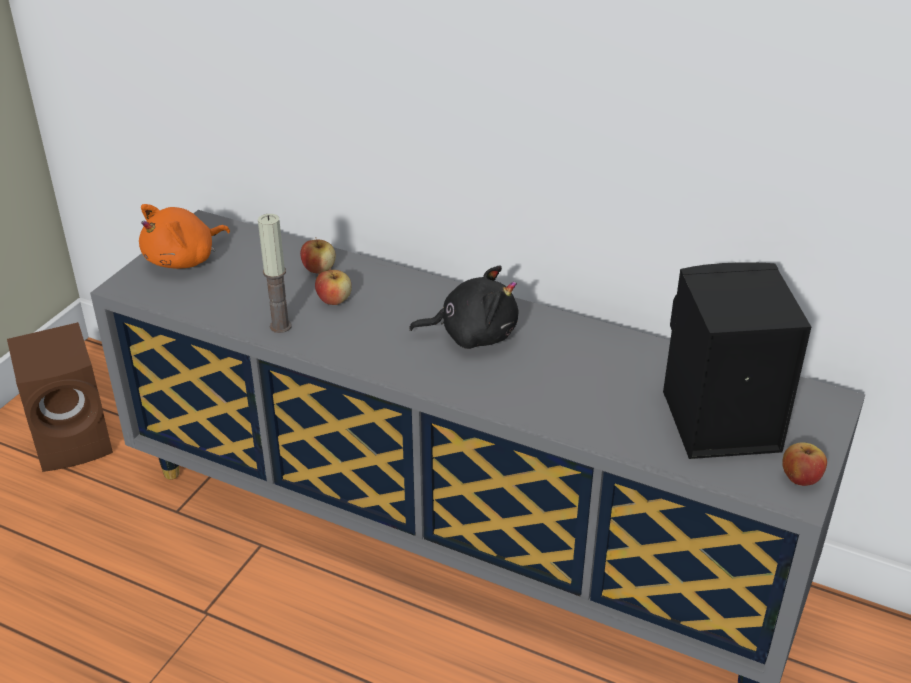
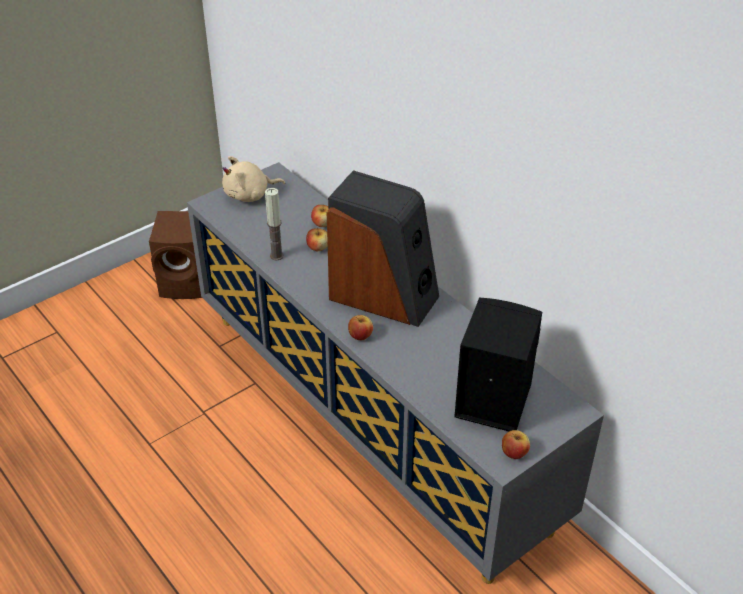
camera: 25 degrees right, 5 degrees up
orange plush toy [139,204,230,269] -> beige plush toy [222,156,285,202]
black plush toy [409,265,518,349] -> speaker [327,170,439,327]
none -> apple [348,315,373,340]

